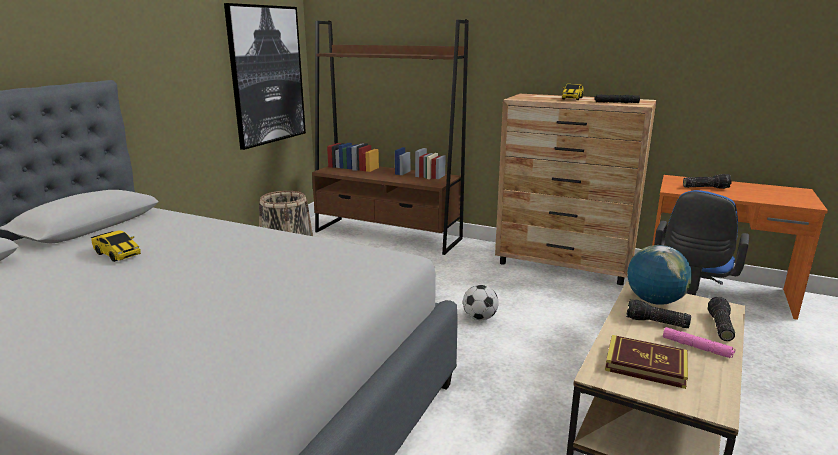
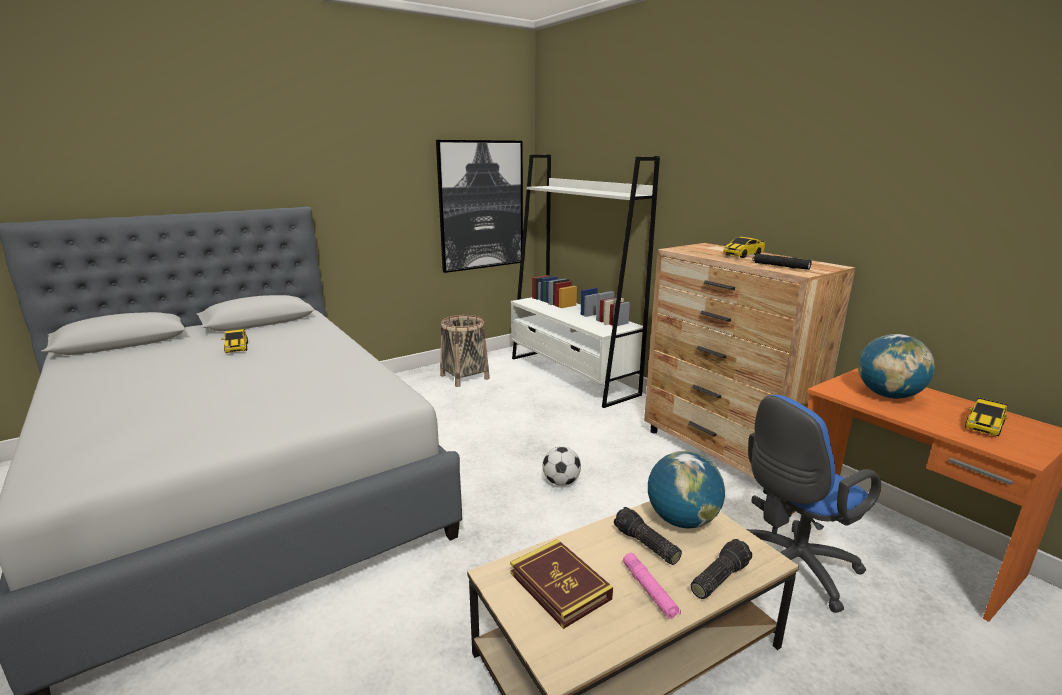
camera: 30 degrees right, 0 degrees up
brown bookcase [312,20,469,255] -> white bookcase [511,154,660,408]
flashlight [683,174,732,189] -> globe [858,334,935,399]
none -> toy car [965,398,1008,436]

